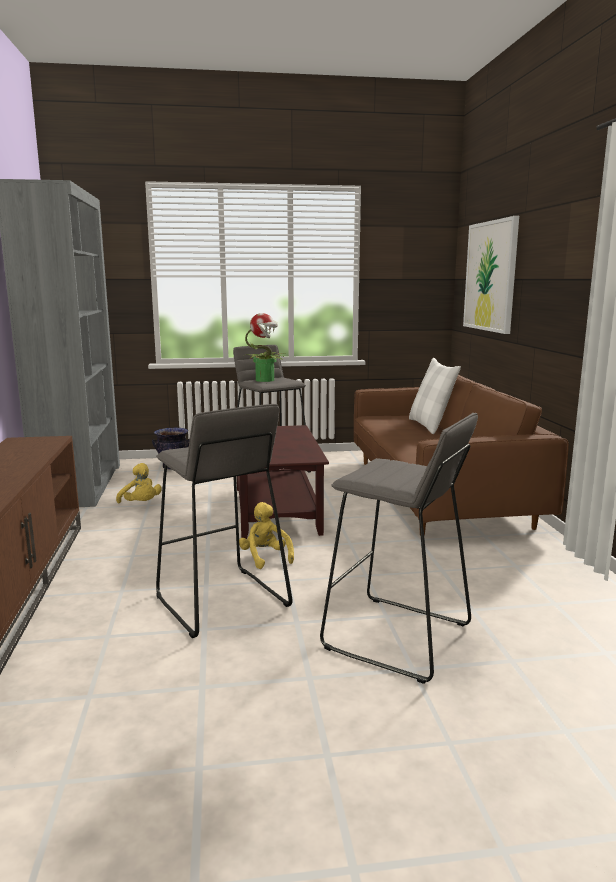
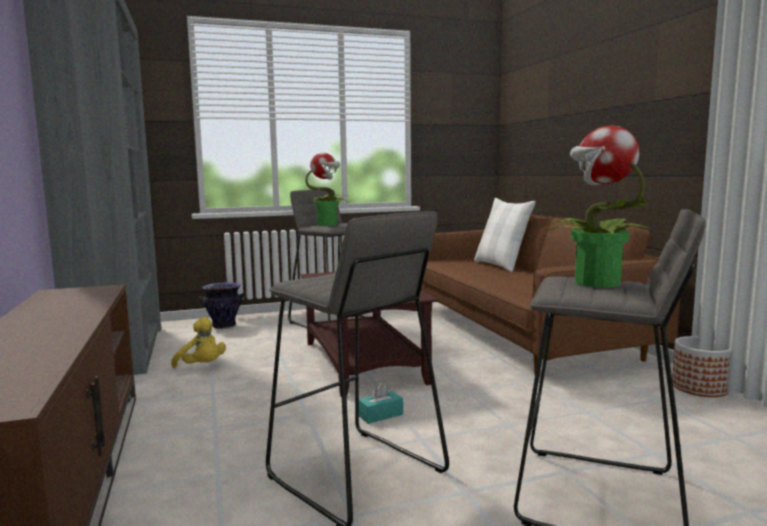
camera: 10 degrees left, 5 degrees down
yellow plush toy [239,502,294,569] -> turquoise tissue box [359,383,403,424]
picture [463,216,519,334] -> none
none -> potted plant [548,126,650,288]
none -> planter [672,336,730,397]

